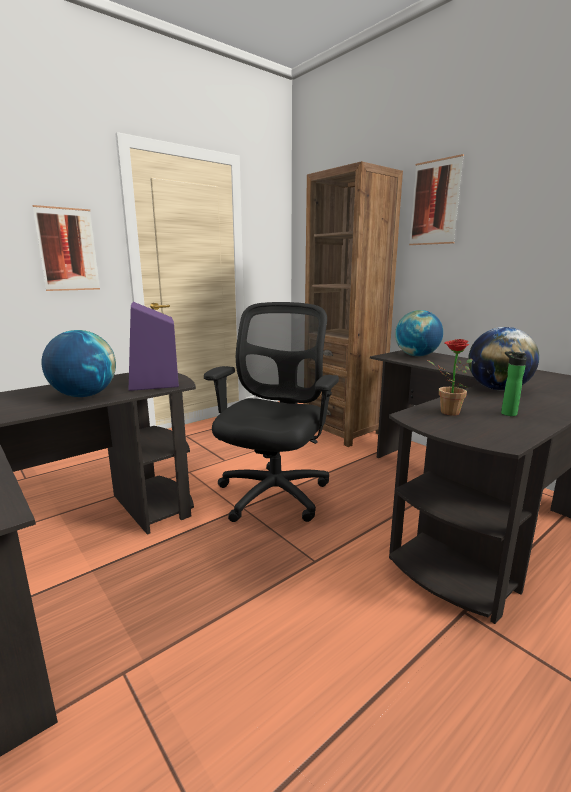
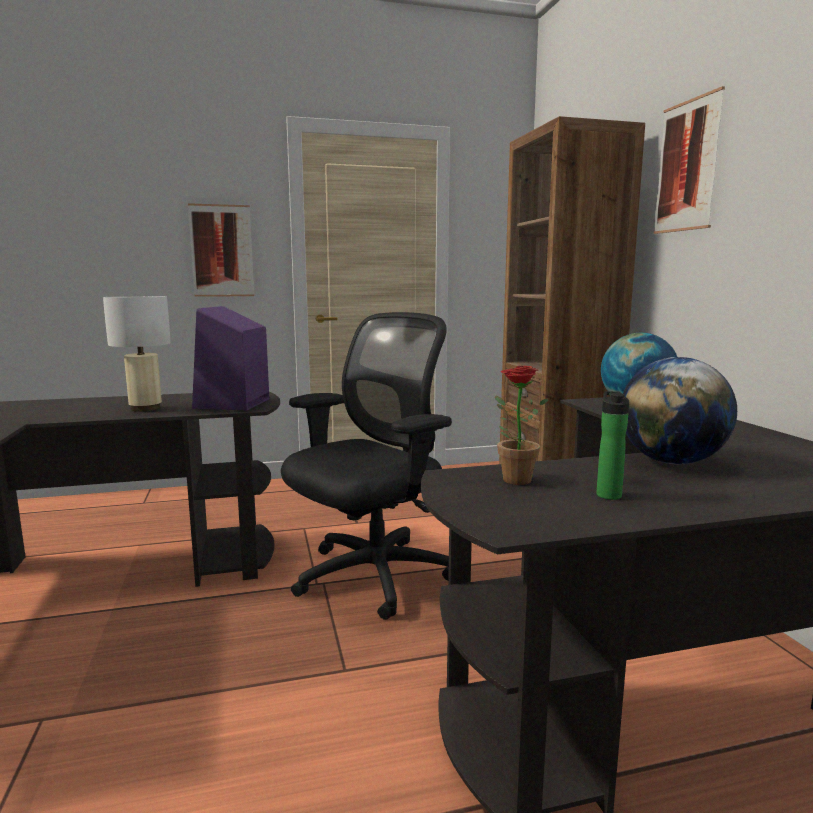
camera: 25 degrees right, 5 degrees down
globe [42,330,116,397] -> white table lamp [103,296,171,412]

